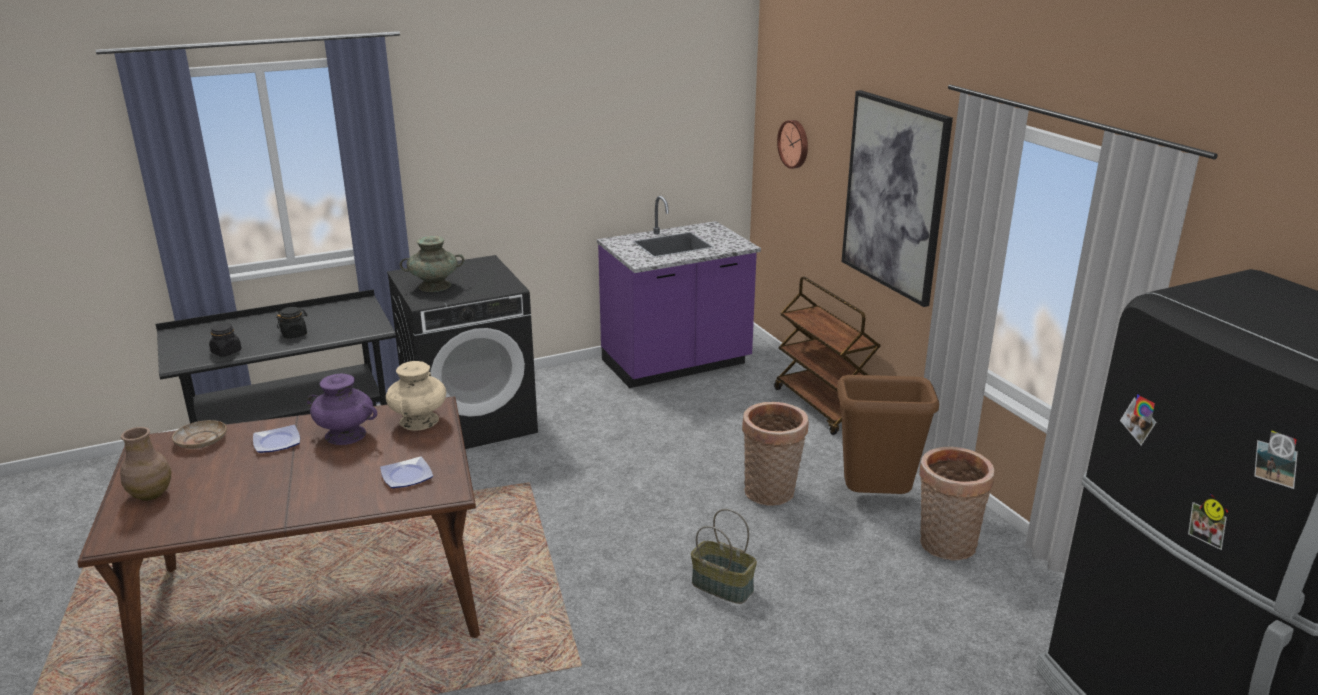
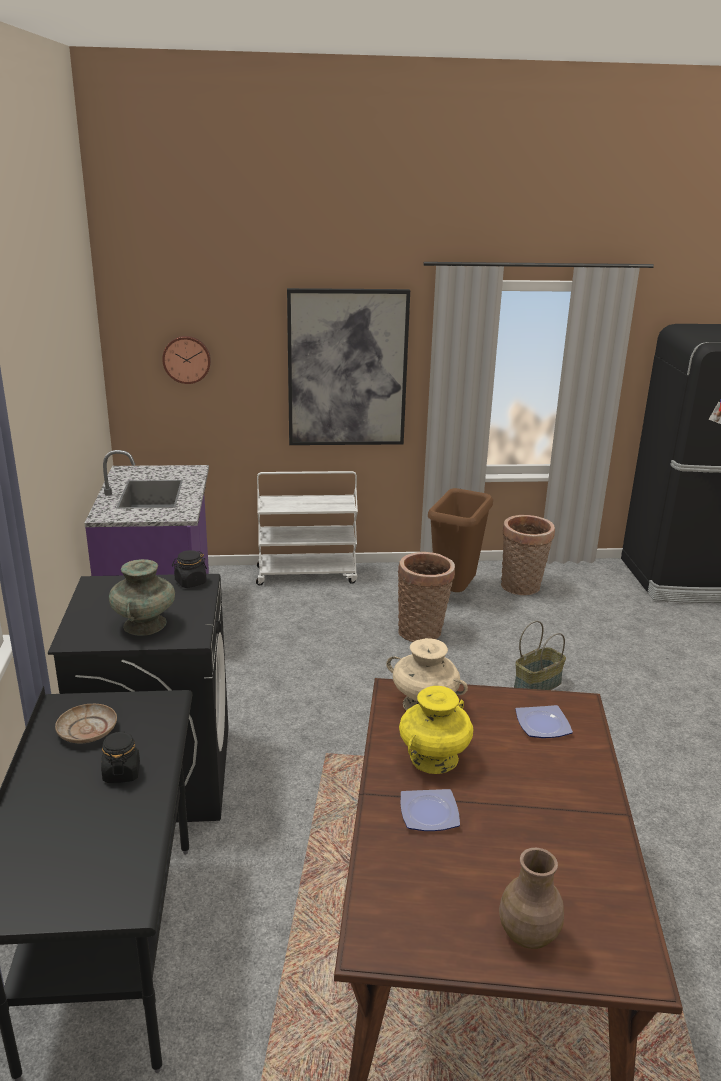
camera: 70 degrees left, 0 degrees up
beige plate [172,420,227,449] -> beige plate moved to [55,704,117,743]
black jar [209,323,241,357] -> black jar moved to [172,550,207,588]
purple vase [307,374,377,445] -> yellow vase [399,686,474,774]
brown cart [774,277,881,435] -> white cart [256,471,358,585]

